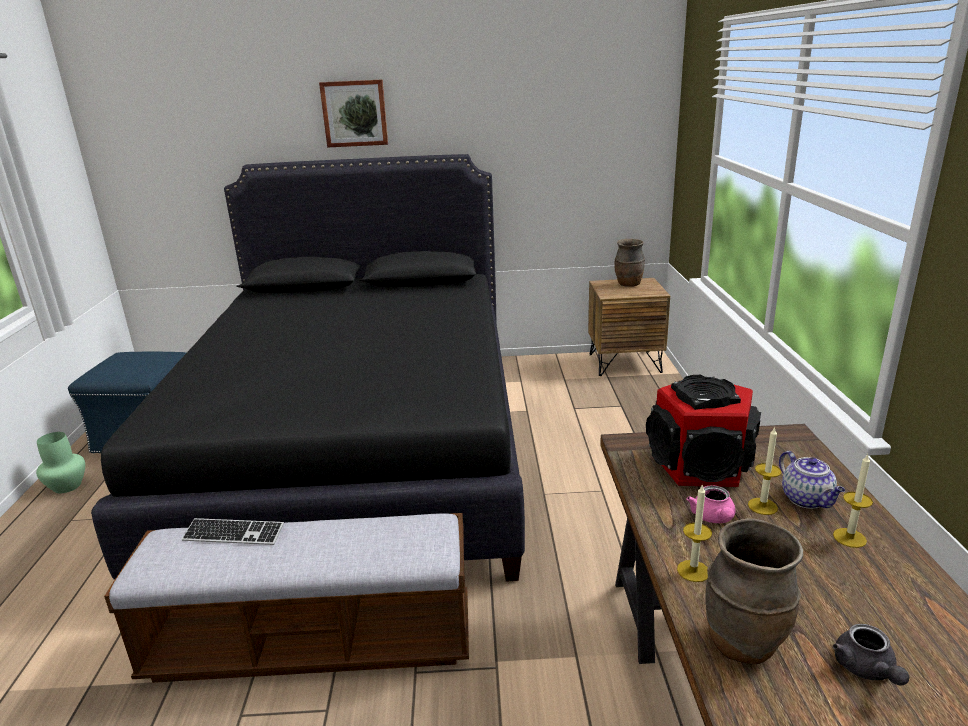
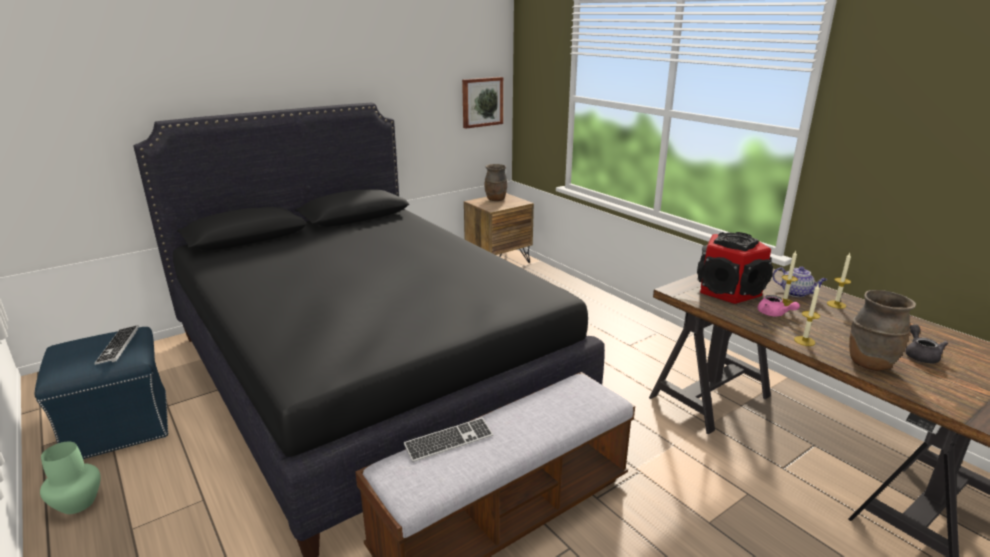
camera: 35 degrees left, 0 degrees up
picture [319,79,388,147] -> picture moved to [462,77,503,129]
grey teapot [833,624,909,686] -> grey teapot turned 135 degrees counterclockwise [905,324,948,363]
none -> keyboard [94,325,139,365]

